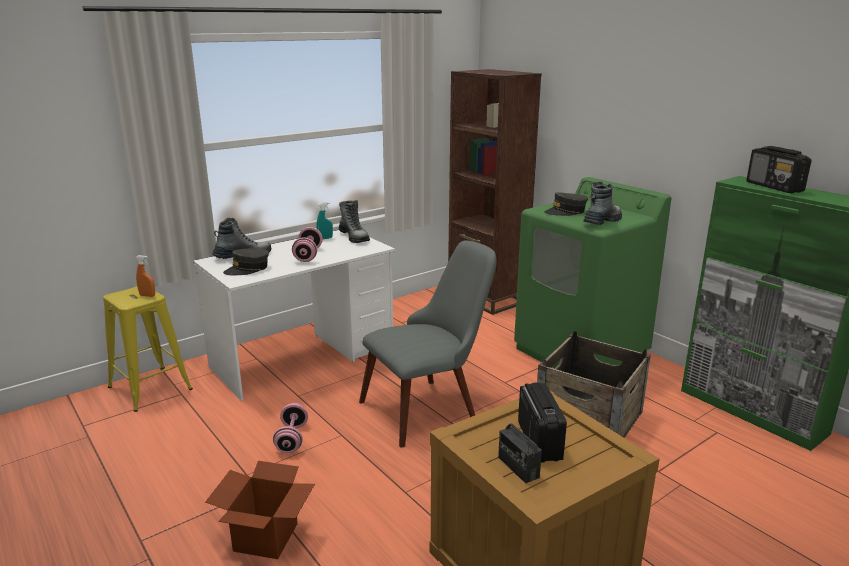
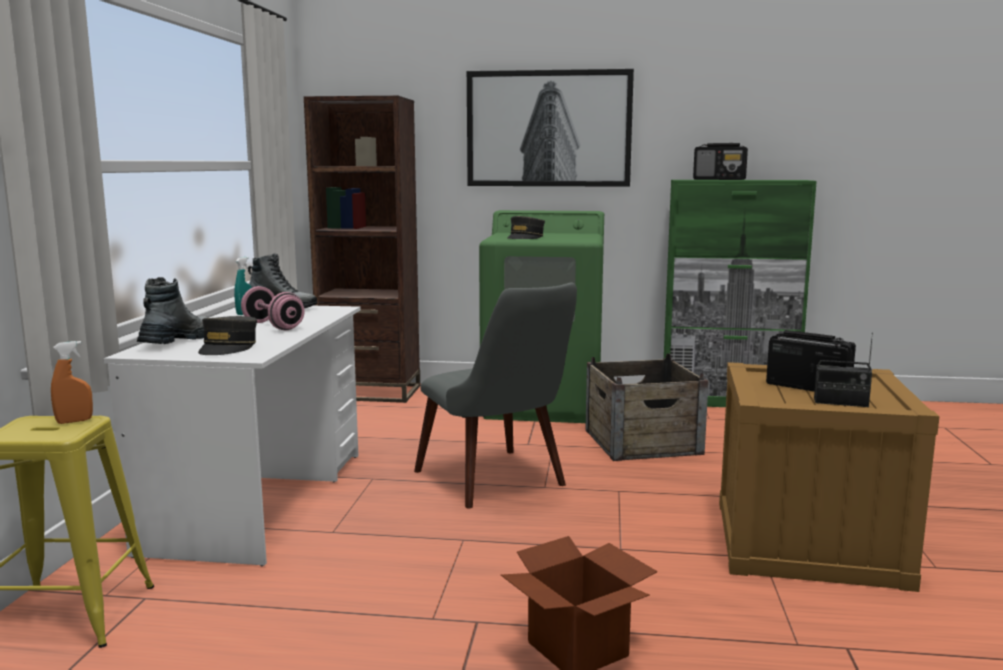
camera: 45 degrees left, 10 degrees down
pink dumbbell [273,403,308,453] -> none
grey chair [359,240,497,448] -> grey chair turned 135 degrees clockwise [414,282,577,508]
boot [583,182,622,225] -> none
none -> picture [467,69,634,187]

